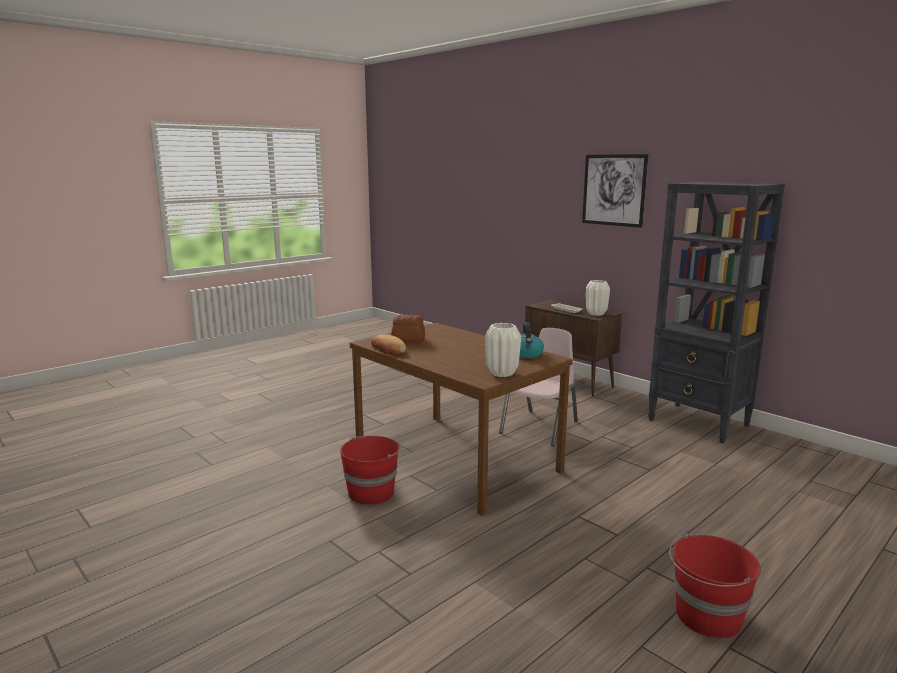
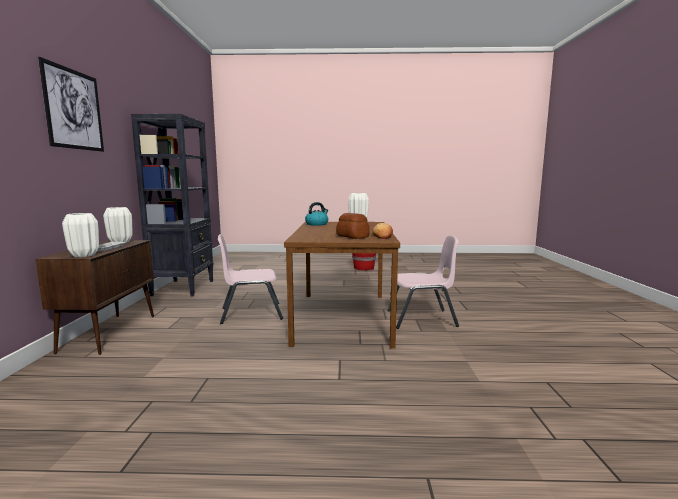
camera: 135 degrees left, 5 degrees down
red bucket [340,435,402,505] -> pink chair [387,235,459,329]
none -> white vase [62,213,99,257]

